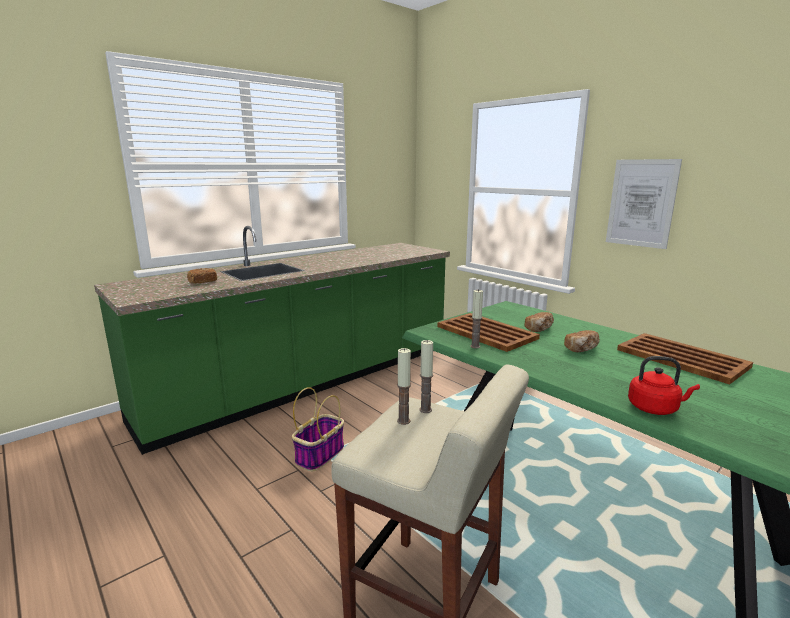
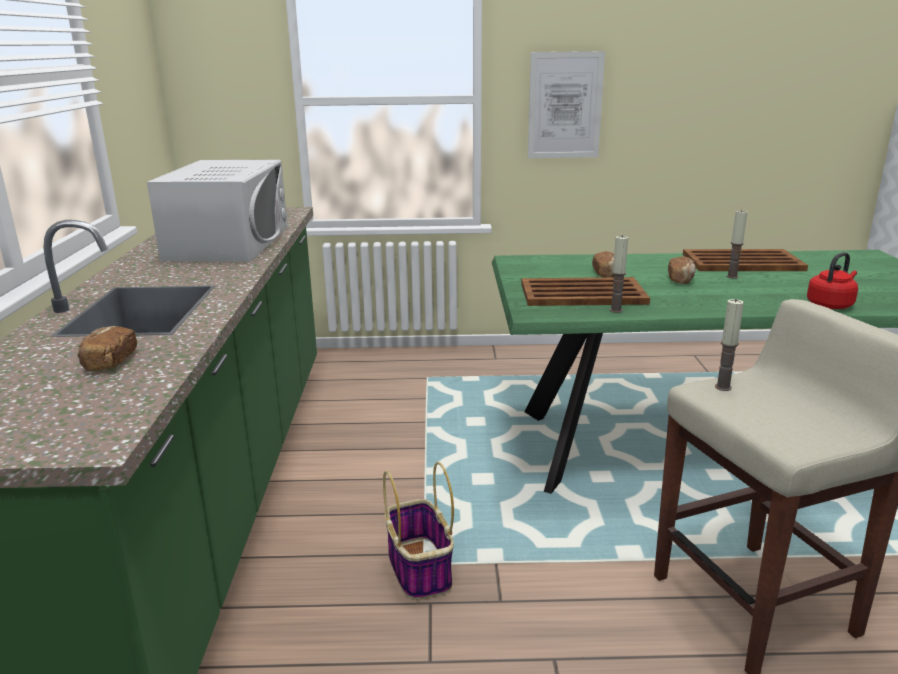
camera: 50 degrees left, 5 degrees up
candle [397,348,411,425] -> candle moved to [726,209,747,279]
none -> white microwave [147,160,288,262]

